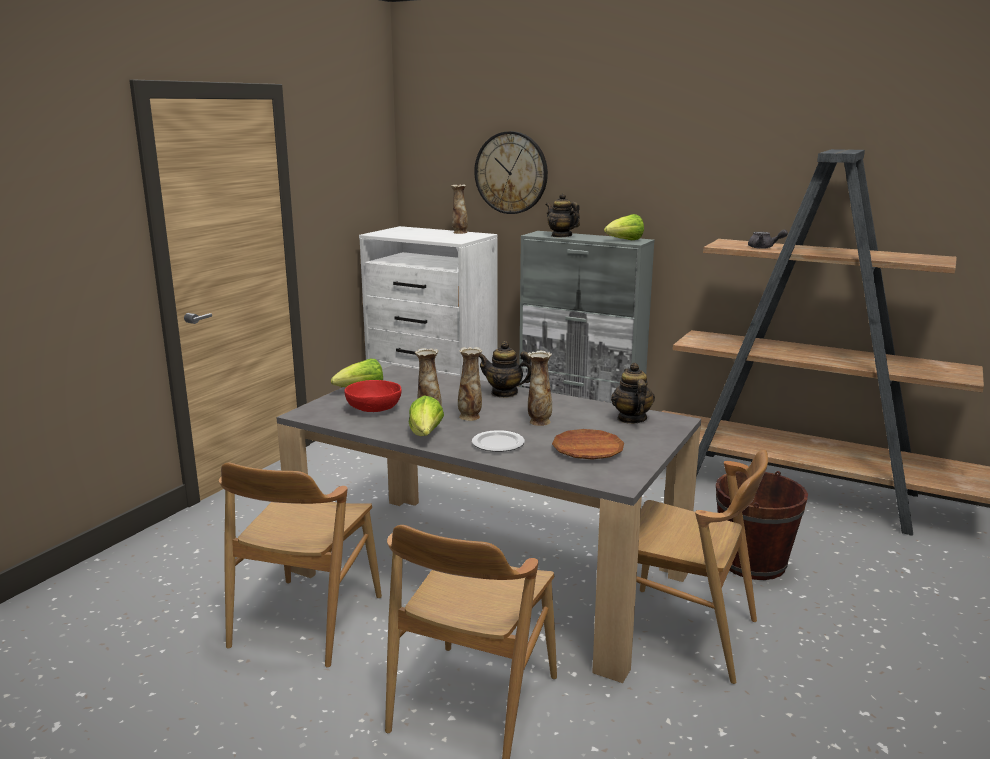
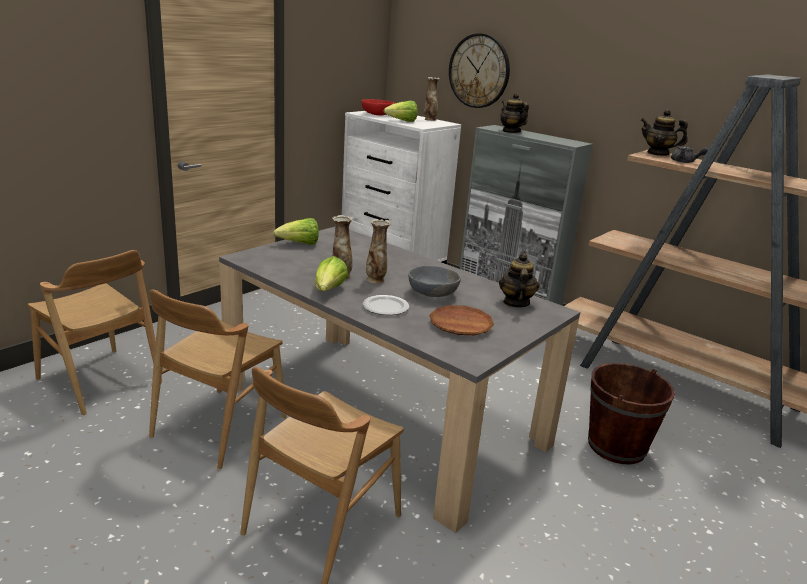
camera: 10 degrees right, 5 degrees up
red bowl [344,380,402,412] -> red bowl moved to [361,99,394,116]
teapot [479,341,532,398] -> teapot moved to [641,109,688,156]
vase [528,351,552,426] -> grey bowl [408,266,461,297]
lettuce [604,214,644,240] -> lettuce moved to [384,100,418,122]
brown chair [636,450,768,684] -> brown chair moved to [28,250,162,415]

